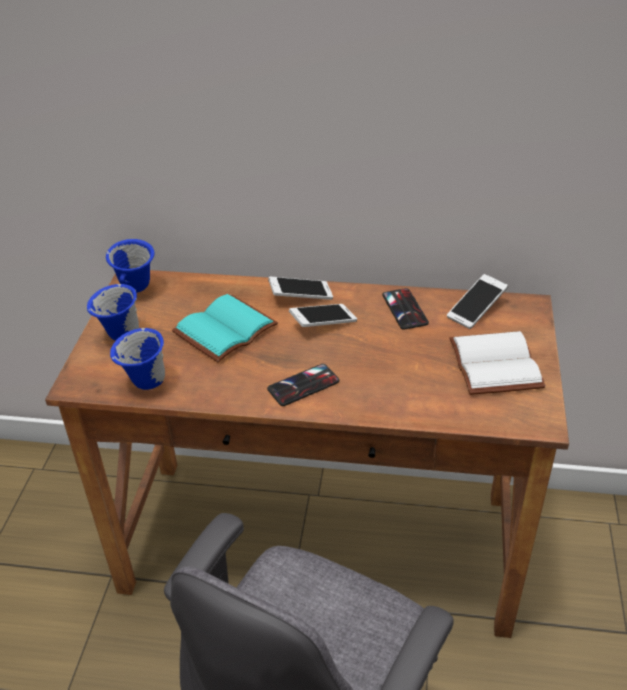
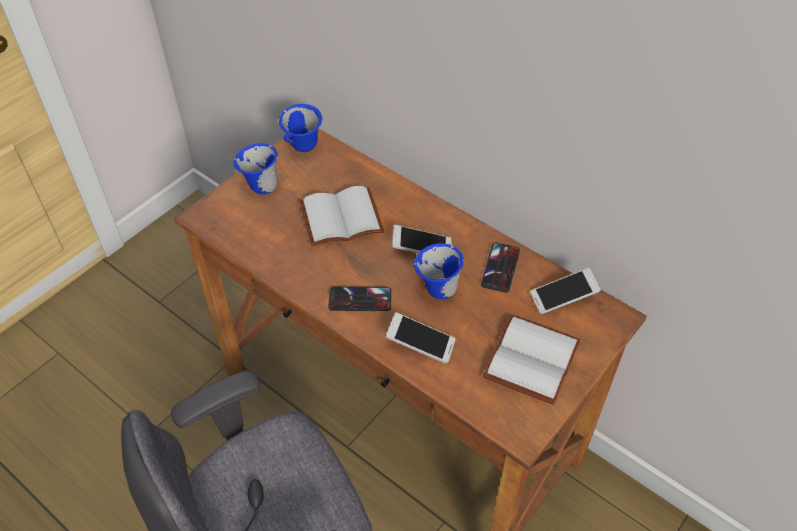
camera: 30 degrees right, 10 degrees up
blue mug [110,328,165,390] -> blue mug moved to [414,243,464,299]
turquoise book [172,294,278,362] -> white book [300,186,384,246]
phone [268,277,333,300] -> phone moved to [385,312,456,364]

